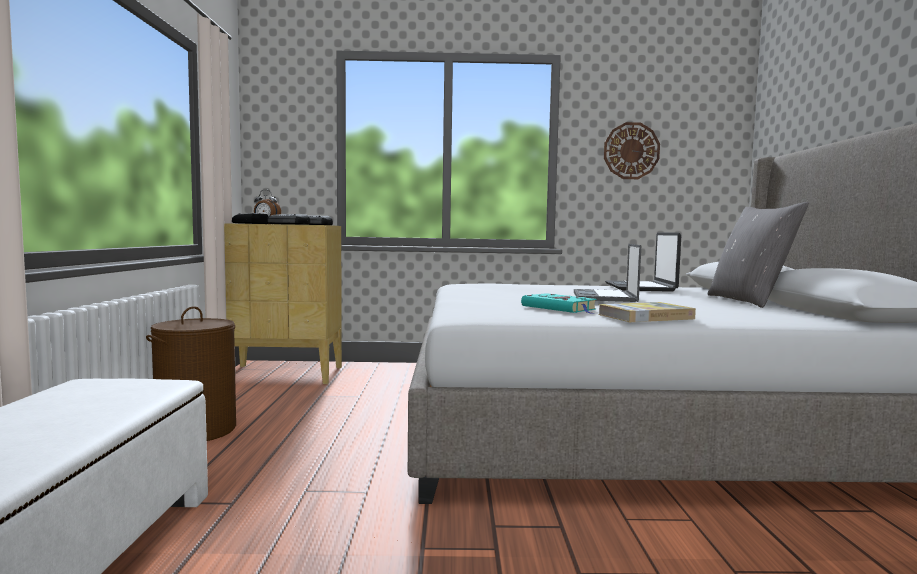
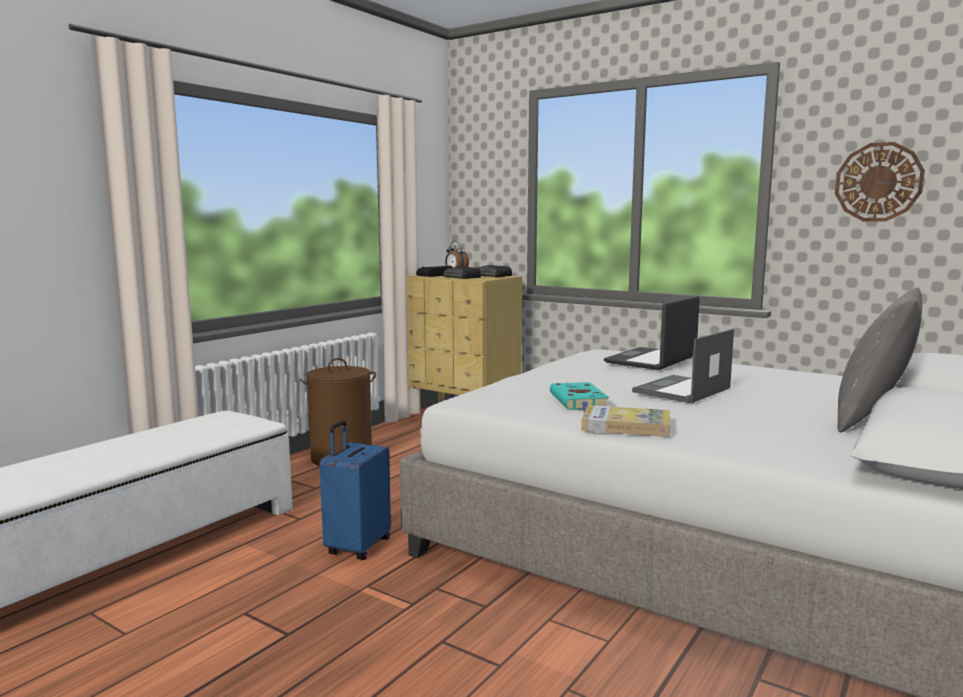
camera: 35 degrees right, 5 degrees up
laptop [605,232,681,292] -> laptop moved to [604,295,700,370]
none -> blue suitcase [320,420,391,560]

